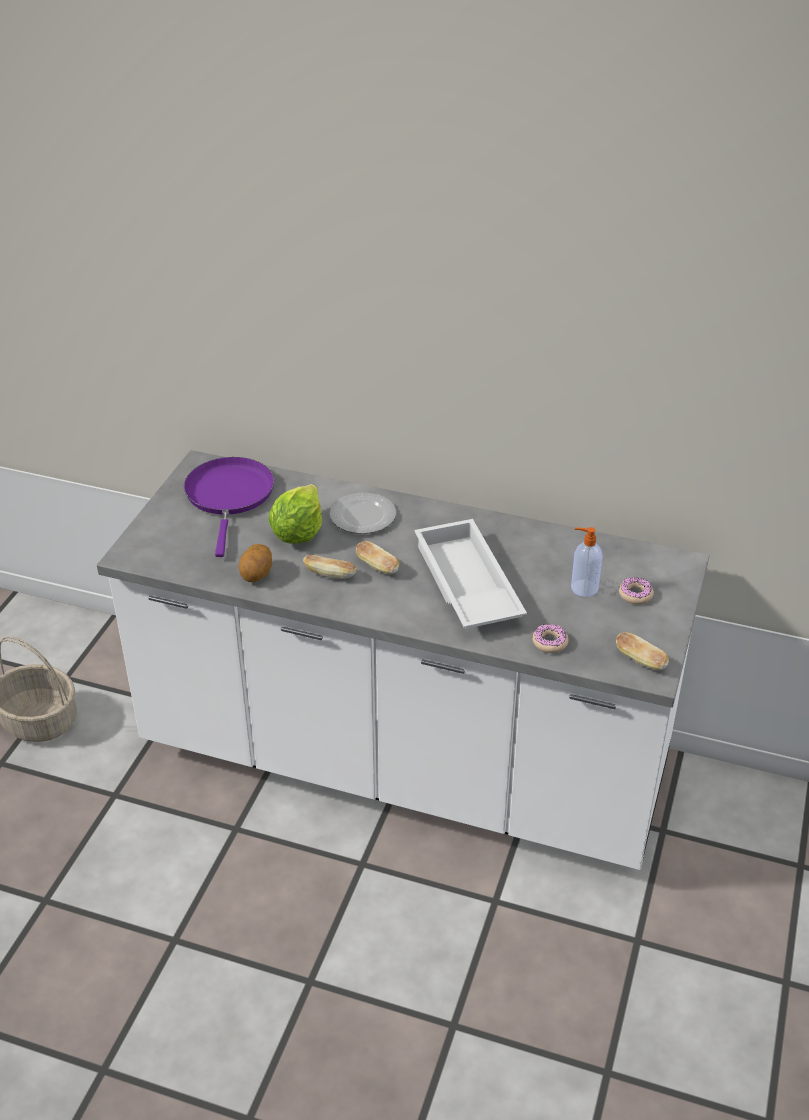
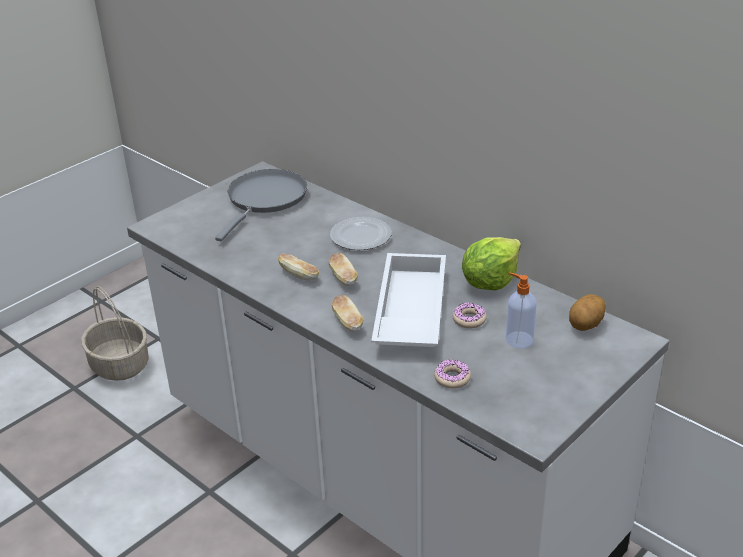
camera: 25 degrees right, 5 degrees down
purple frying pan [184,457,274,557] -> grey frying pan [215,169,307,241]
potato [239,544,272,582] -> potato moved to [569,294,606,331]
lettuce [268,484,322,544] -> lettuce moved to [462,237,521,291]
bread [616,632,669,670] -> bread moved to [332,295,363,331]
donut [619,577,654,605] -> donut moved to [453,302,487,328]

